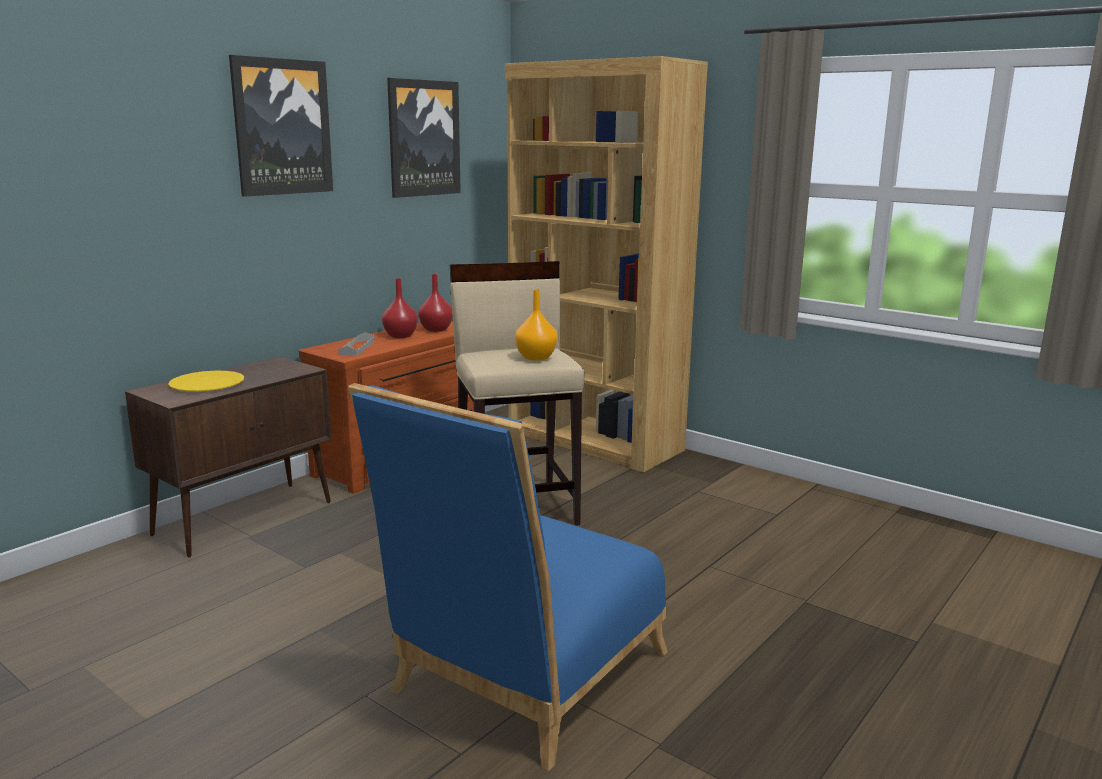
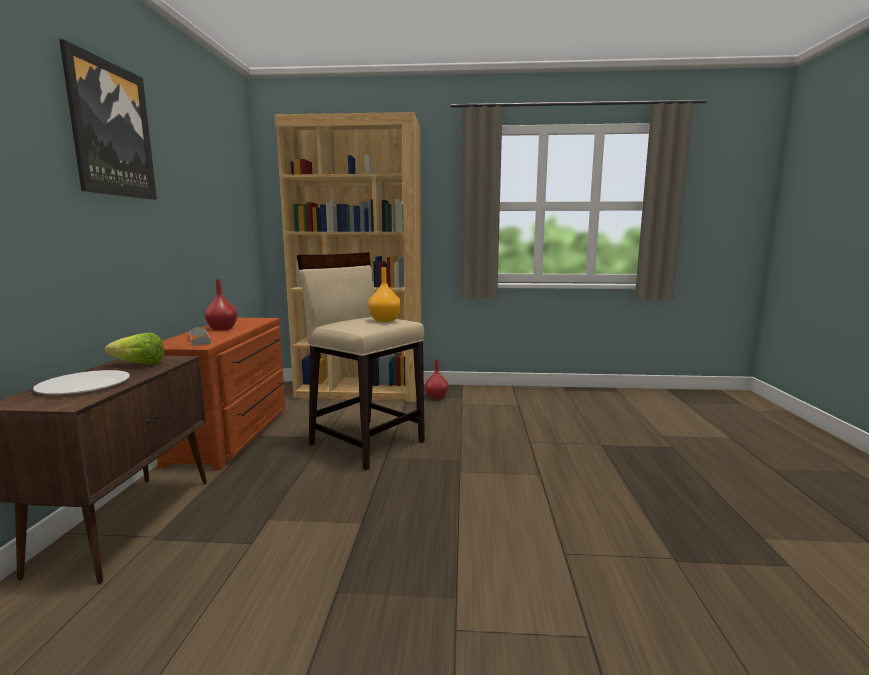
camera: 35 degrees left, 5 degrees down
yellow plate [168,371,244,391] -> white plate [33,370,130,395]
blue chair [348,383,668,771] -> none
picture [387,78,461,198] -> none
red vase [418,274,453,332] -> red vase moved to [425,359,448,399]
none -> lettuce [105,333,165,365]

